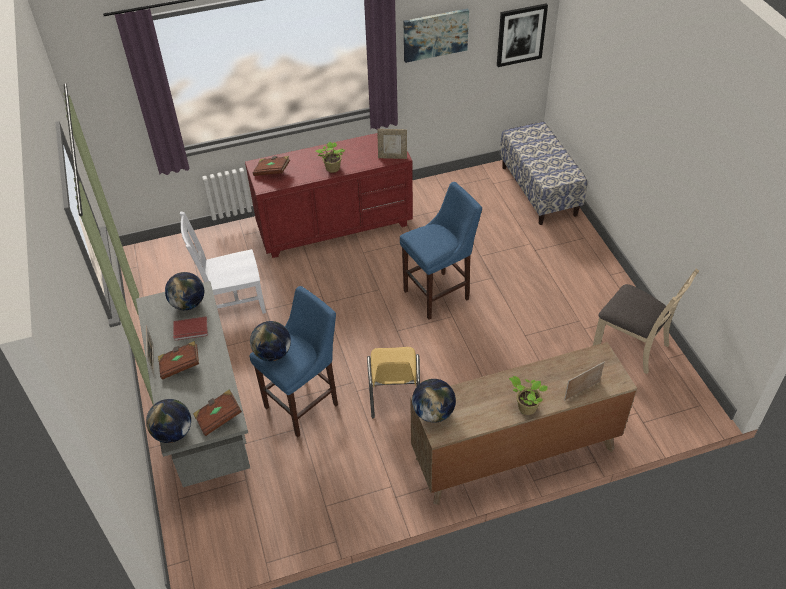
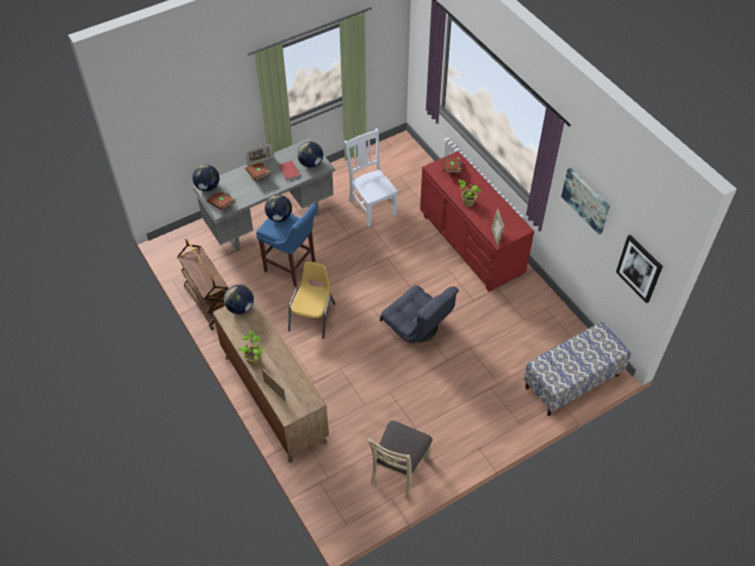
camera: 75 degrees right, 5 degrees up
yellow chair [367,347,420,418] -> yellow chair turned 120 degrees clockwise [288,262,335,339]
blue stool [400,182,482,319] -> grey armchair [380,285,459,344]
none -> brown cart [177,238,228,330]

